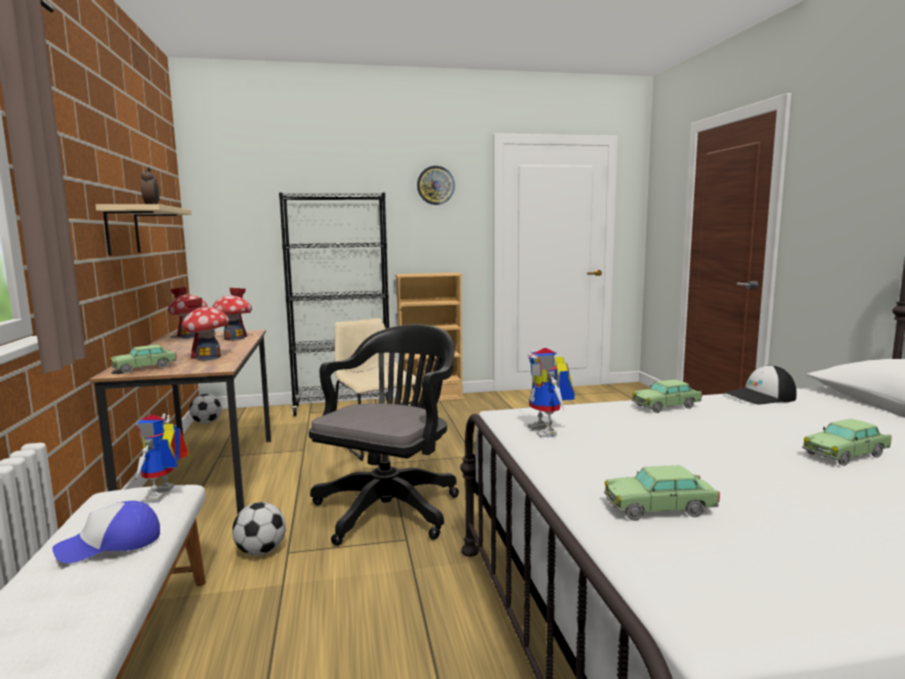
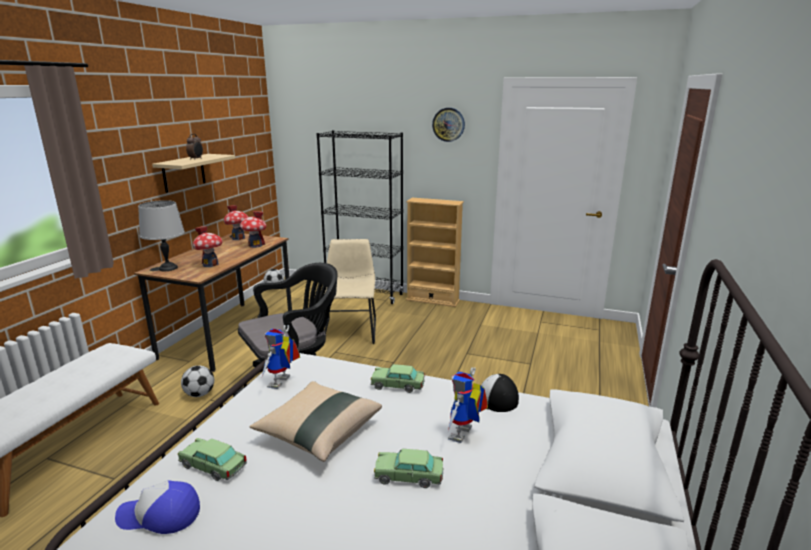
camera: 30 degrees right, 10 degrees up
cap [52,501,160,563] -> cap moved to [115,480,200,534]
toy car [111,345,177,373] -> grey table lamp [138,200,185,271]
toy robot [135,413,189,503] -> toy robot moved to [448,367,488,443]
none -> beige pillow [250,381,382,462]

